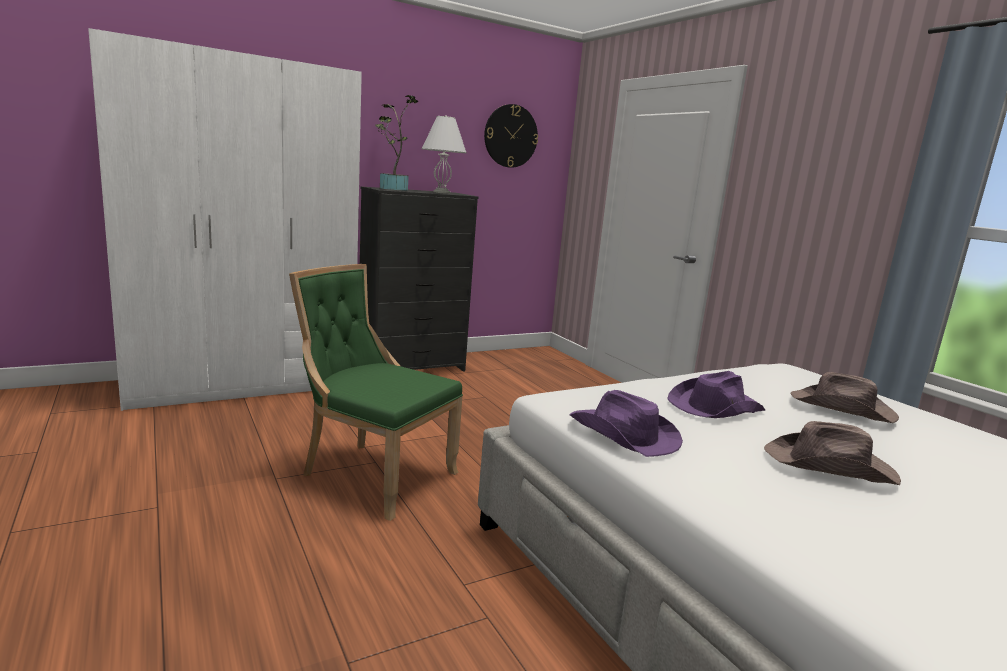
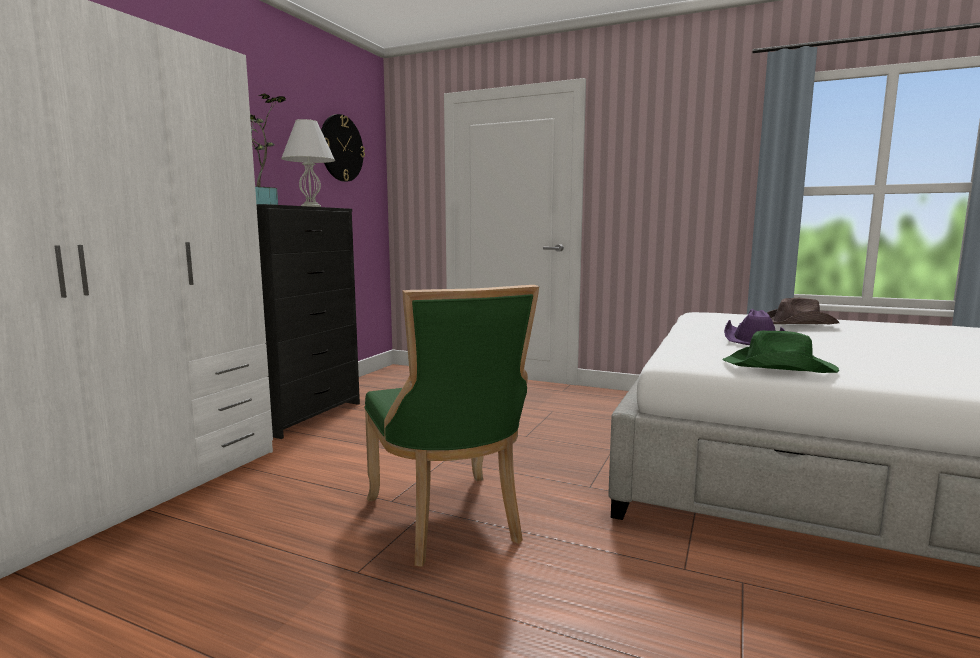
camera: 35 degrees left, 5 degrees down
green chair [289,264,463,521] -> green chair turned 105 degrees counterclockwise [365,285,539,567]
purple hat [569,390,683,457] -> green hat [723,331,839,373]
brown hat [764,421,901,485] -> none

